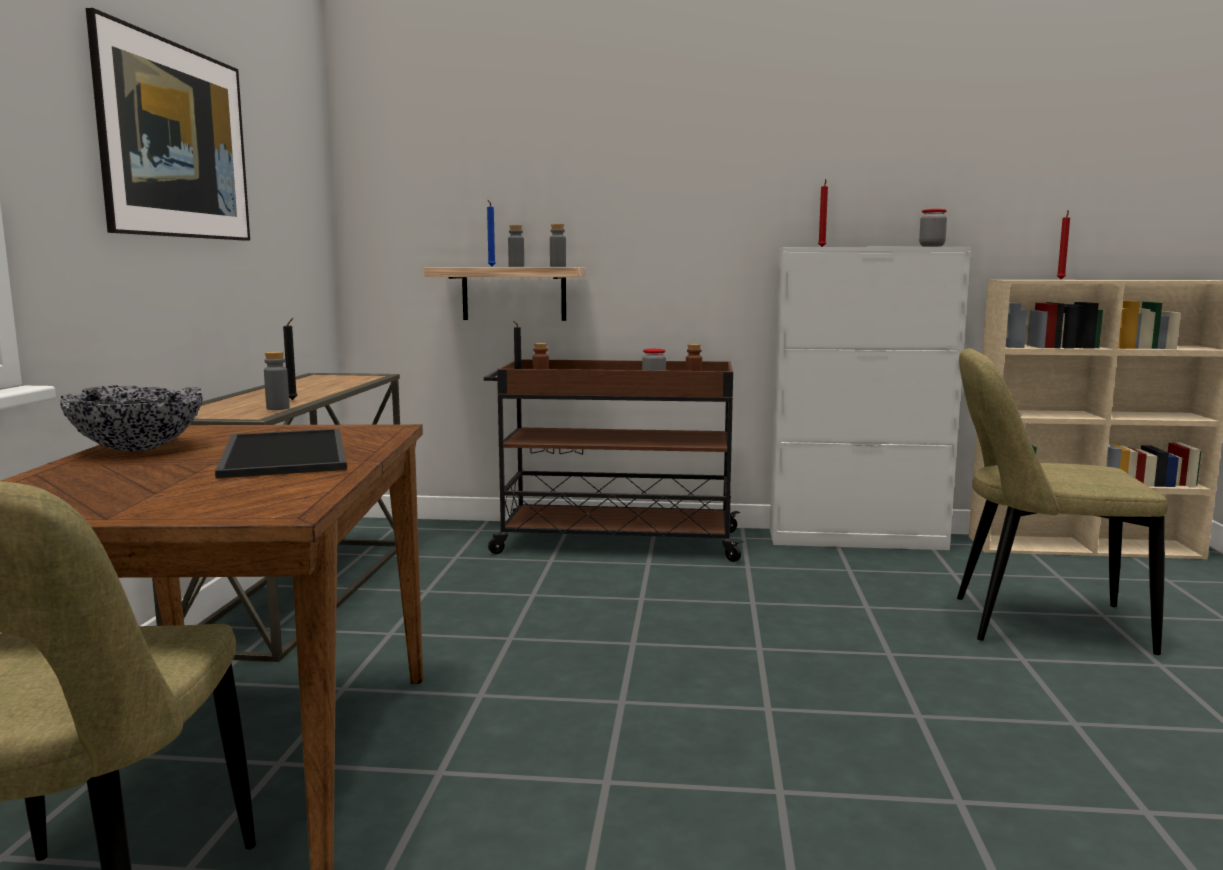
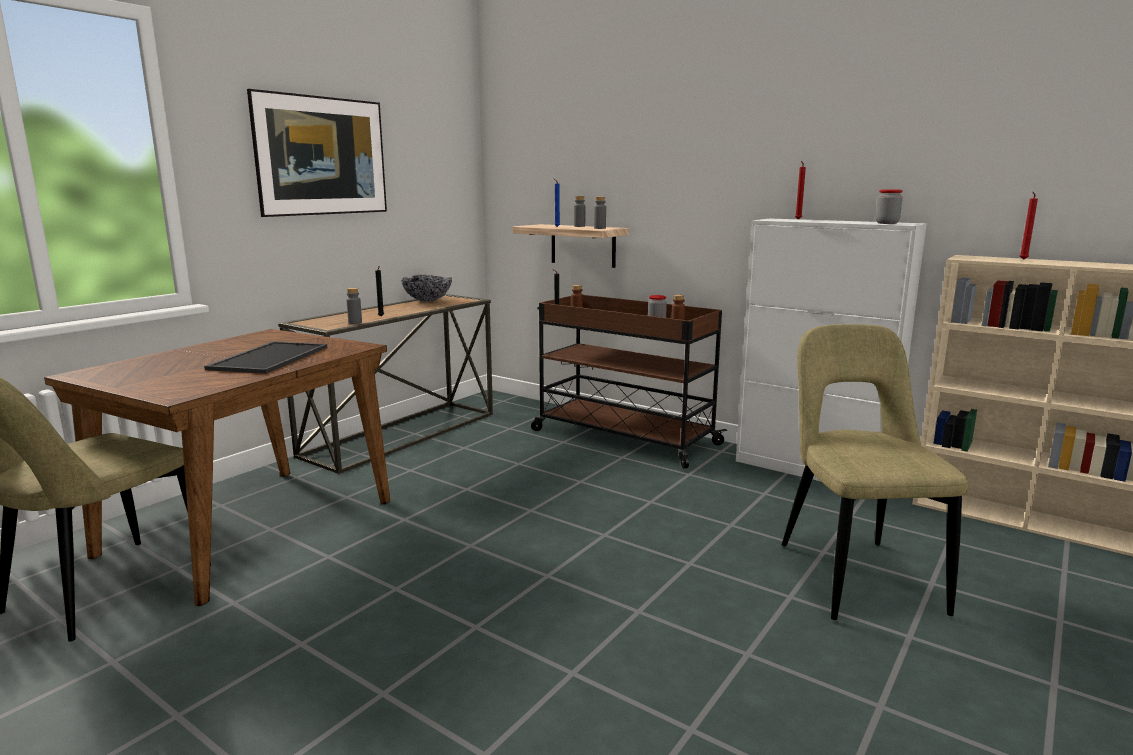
camera: 30 degrees right, 5 degrees up
bowl [60,385,203,452] -> bowl moved to [402,275,452,302]
beige chair [957,348,1168,655] -> beige chair turned 45 degrees clockwise [782,324,968,620]

